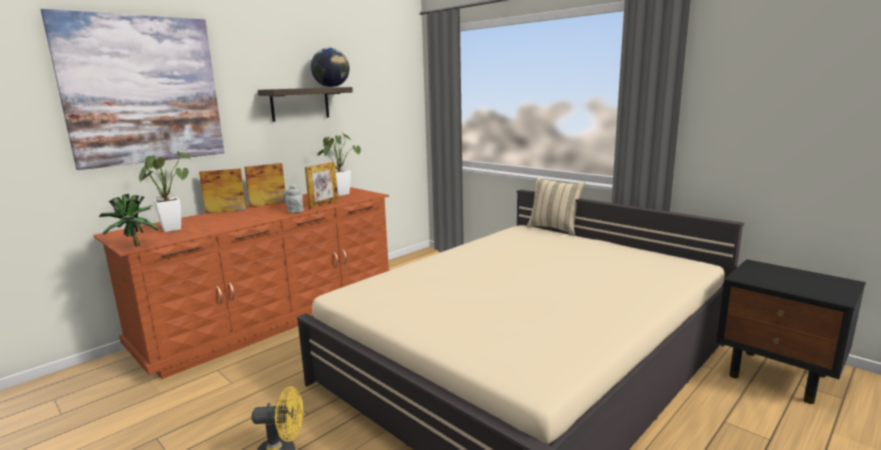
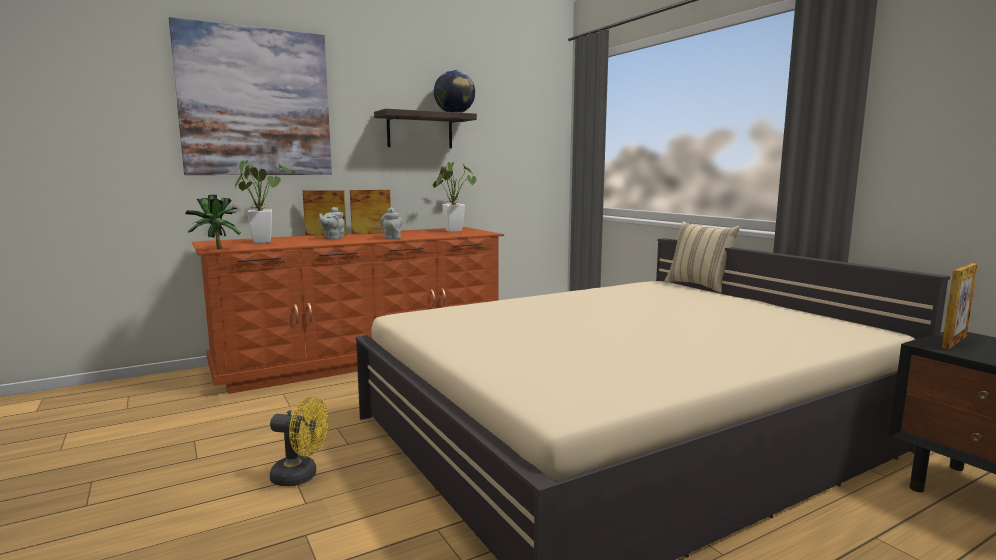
camera: 15 degrees right, 5 degrees down
picture frame [305,162,338,209] -> picture frame moved to [942,263,978,350]
none -> grey teapot [319,207,345,239]

